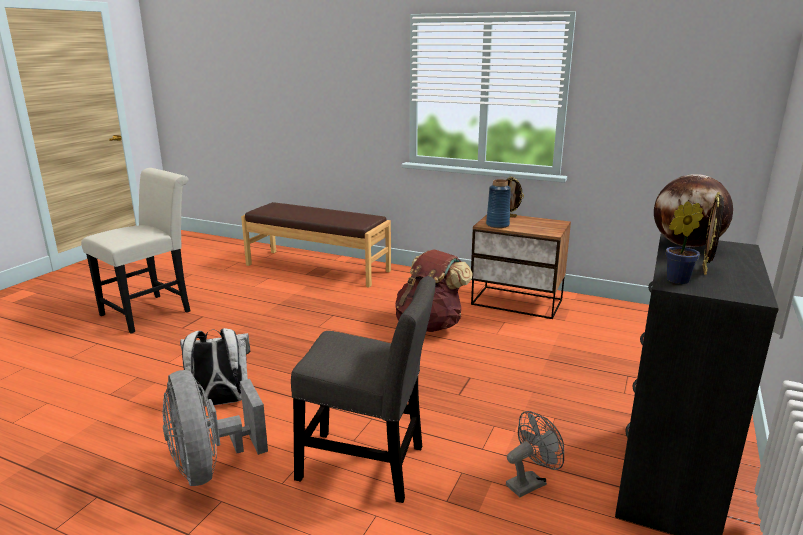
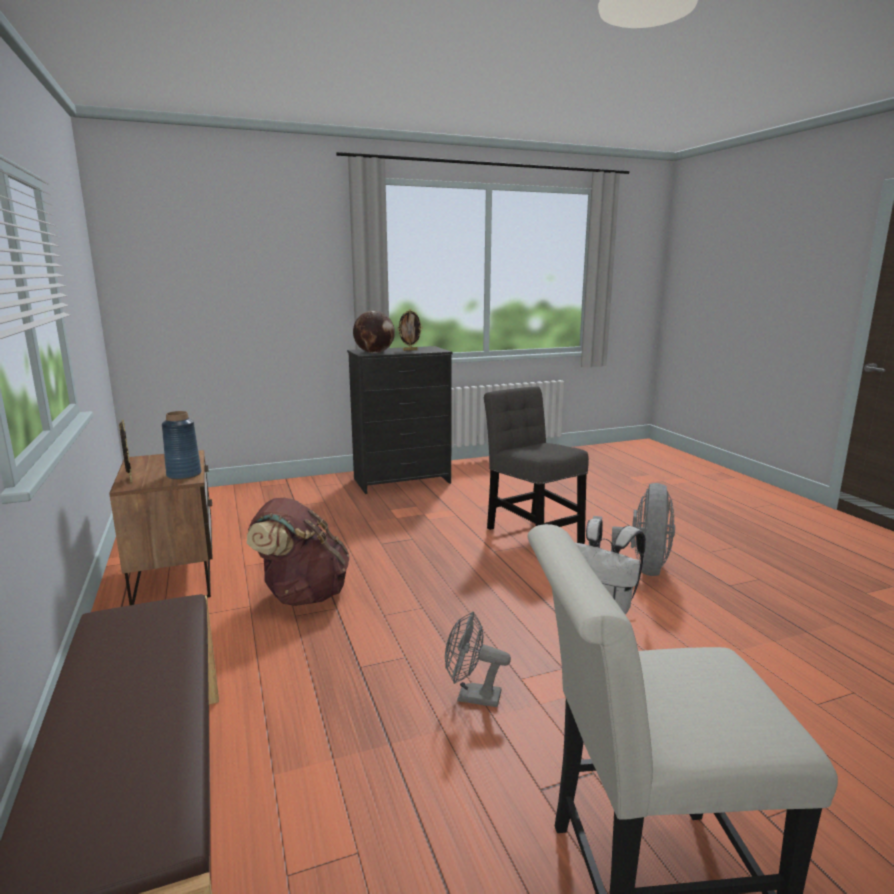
camera: 135 degrees left, 5 degrees down
grey fan [506,411,564,497] -> grey fan moved to [445,611,511,707]
potted plant [666,201,704,284] -> none

